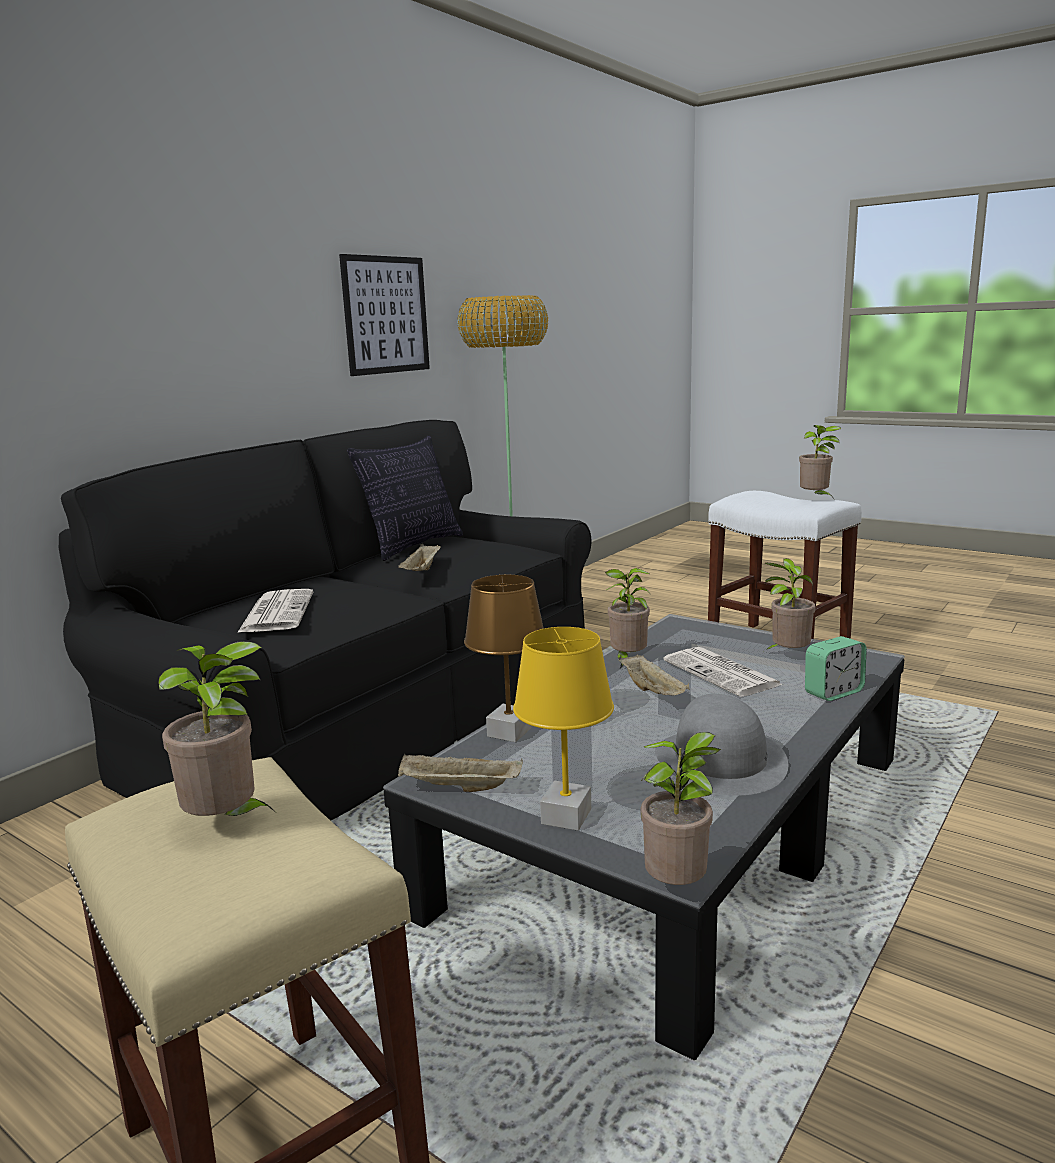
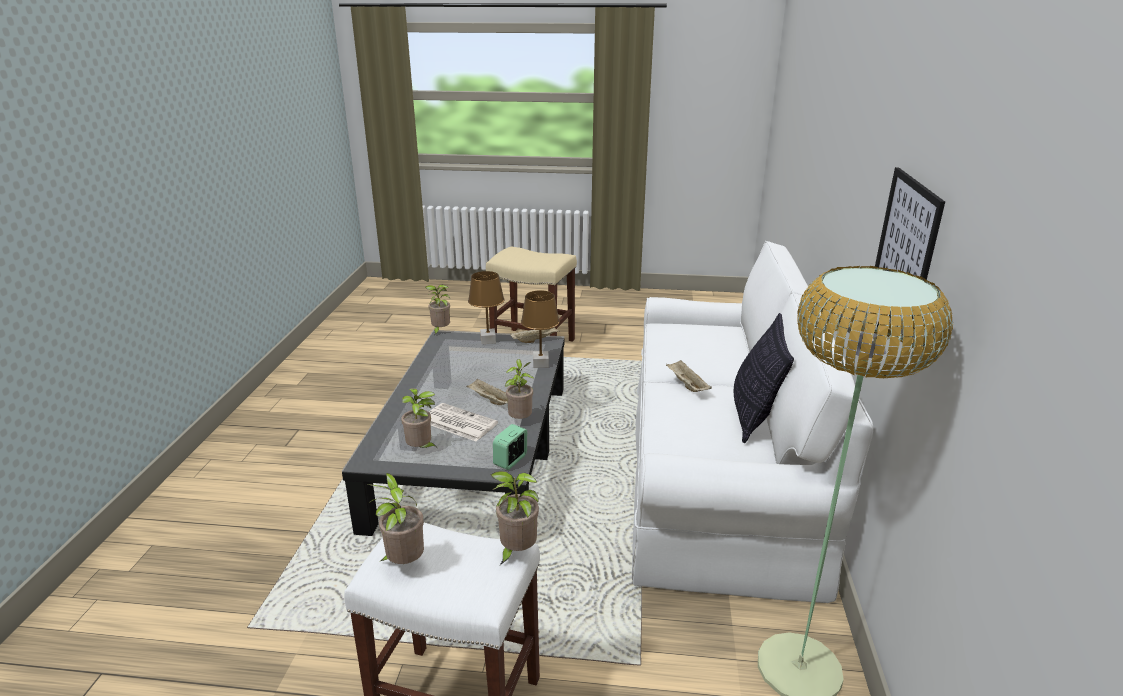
camera: 150 degrees right, 10 degrees up
black sofa [59,420,591,821] -> white sofa [632,241,873,603]
potted plant [158,641,274,816] -> potted plant moved to [490,471,539,565]
newspaper [237,589,313,633] -> none
yellow table lamp [513,627,614,831] -> brown table lamp [468,271,505,344]
grey hat [655,694,788,796] -> none
alarm clock [805,636,867,701] -> alarm clock moved to [493,424,527,470]

